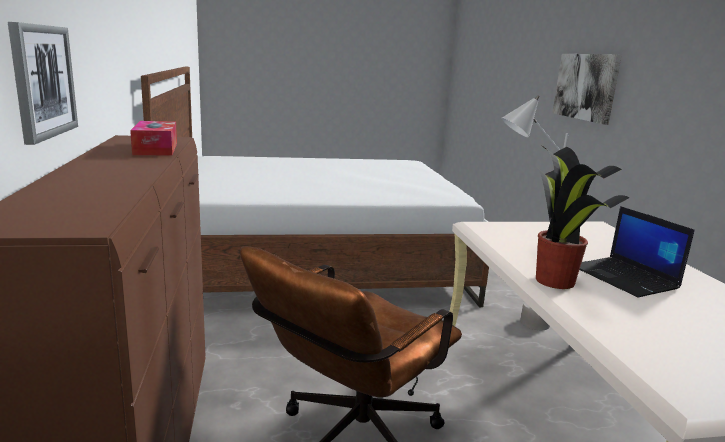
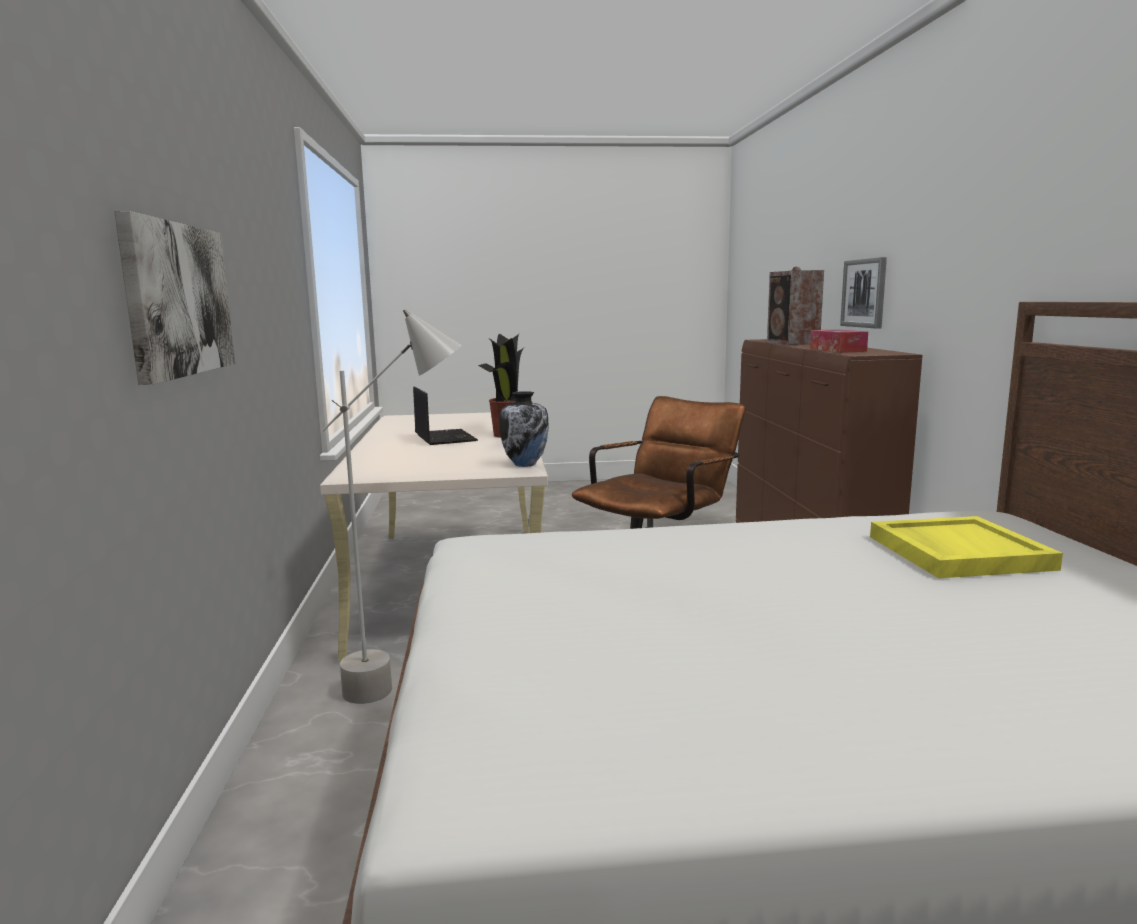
camera: 175 degrees left, 5 degrees down
none -> vase [499,391,549,467]
none -> speaker [767,267,824,345]
none -> yellow tray [870,516,1063,578]

